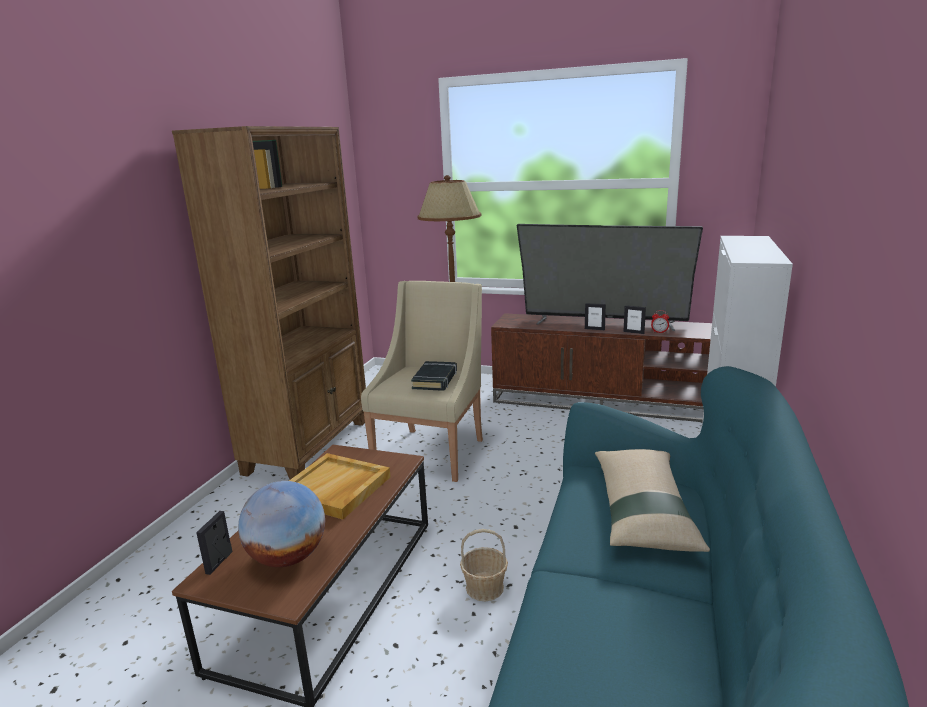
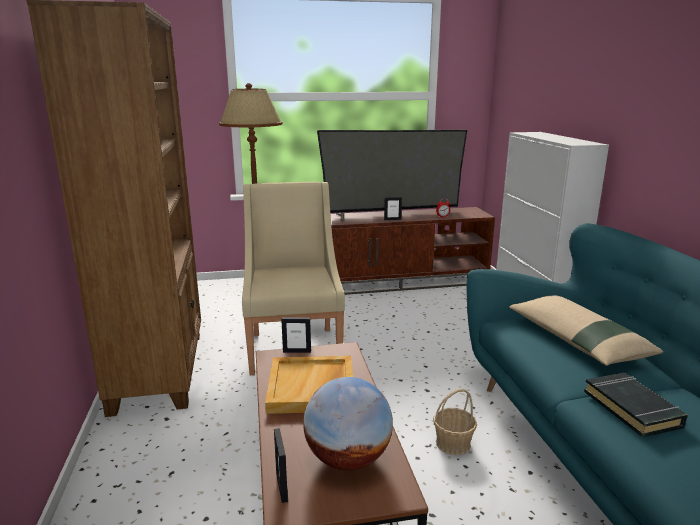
camera: 30 degrees left, 0 degrees up
black book [411,361,457,391] -> black book moved to [584,373,688,437]
picture frame [623,305,646,334] -> picture frame moved to [281,317,311,353]

